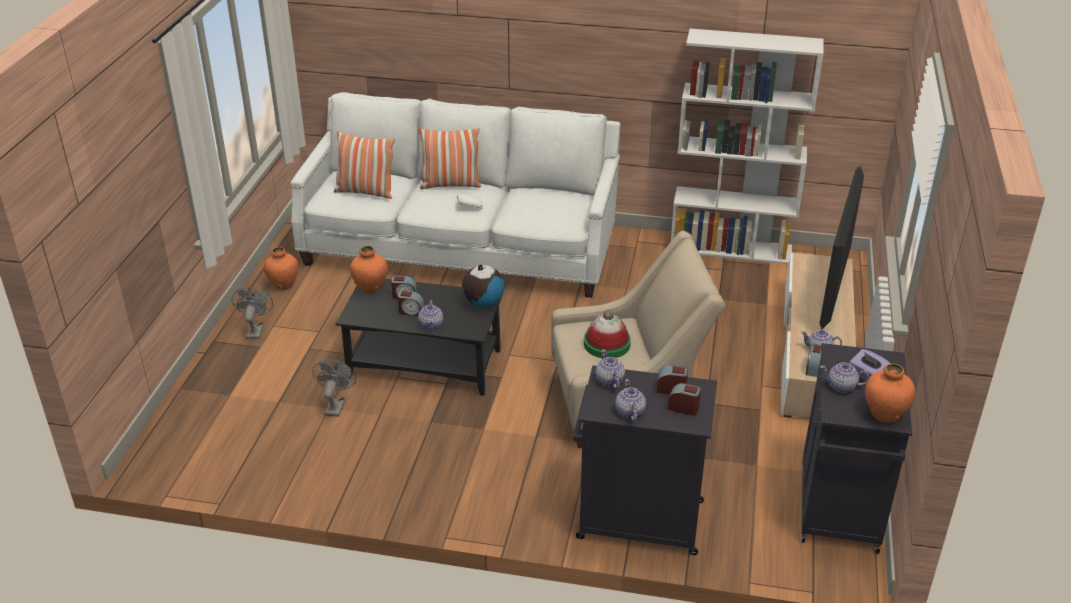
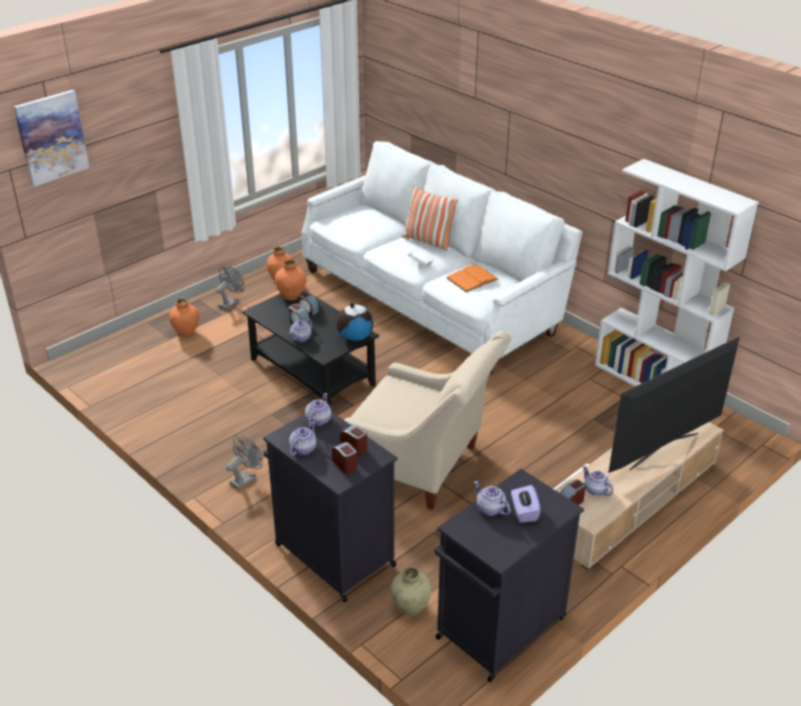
camera: 35 degrees right, 0 degrees up
grey fan [313,360,356,417] -> grey fan moved to [226,436,262,490]
pillow [334,131,395,199] -> none
hat [584,310,631,358] -> none
orange vase [865,364,915,423] -> orange vase moved to [169,299,200,337]
none -> picture [14,90,89,187]
none -> beige vase [390,567,432,616]
none -> orange book [447,265,499,292]

